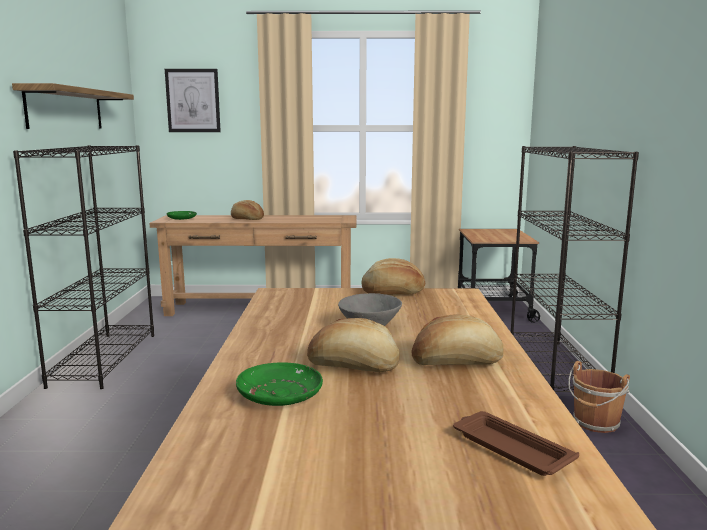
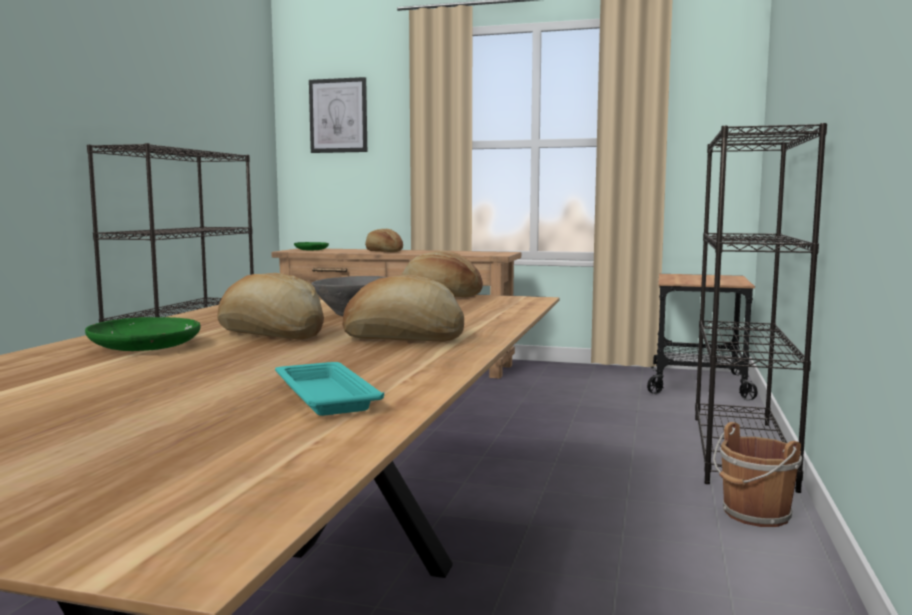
camera: 15 degrees right, 5 degrees down
shelf [12,83,134,129] -> none
brown tray [453,411,579,476] -> turquoise tray [275,362,384,416]

